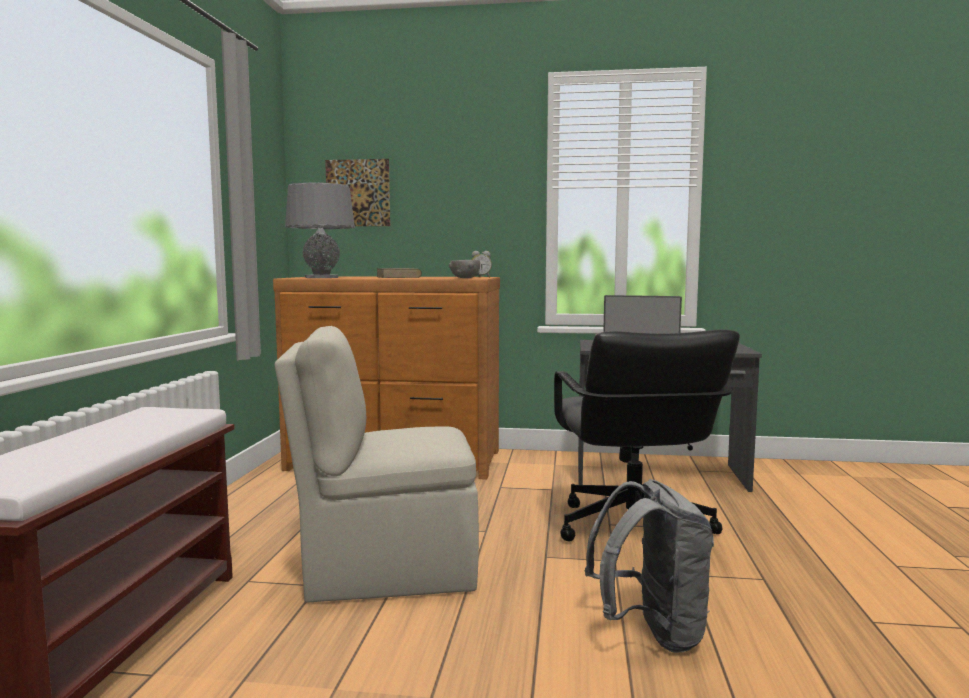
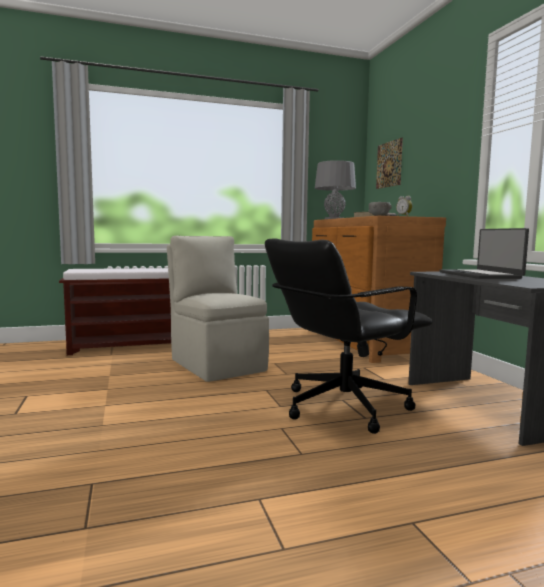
camera: 65 degrees right, 0 degrees up
grey backpack [584,479,714,653] -> none

